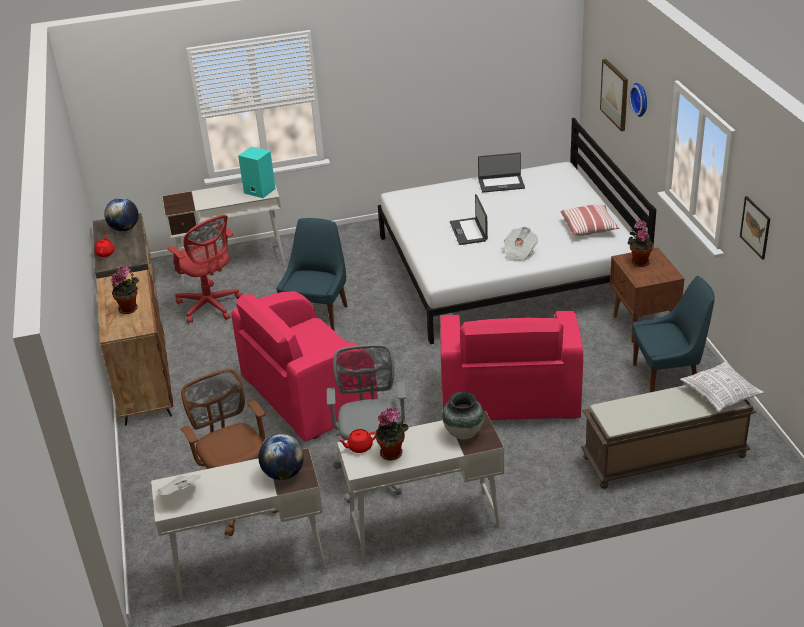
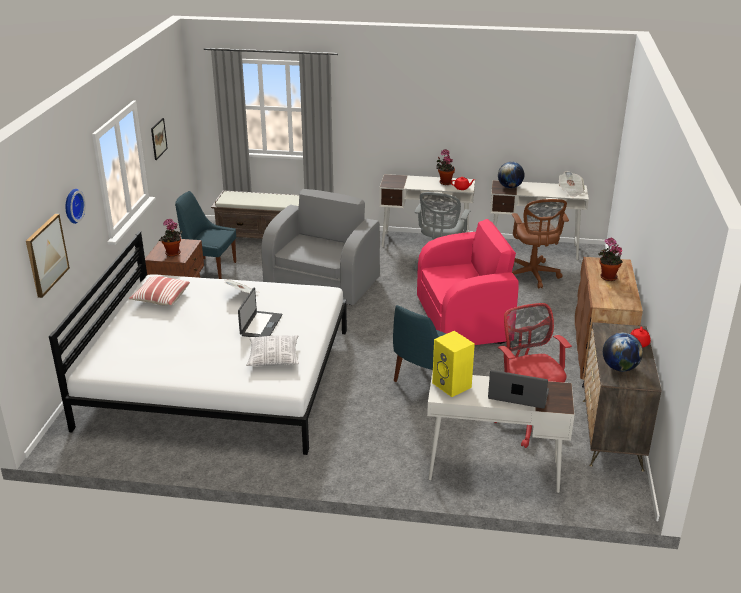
camera: 160 degrees left, 5 degrees down
turquoise speaker [238,147,276,198] -> yellow speaker [432,331,475,397]
pink armchair [440,311,583,420] -> grey armchair [261,189,380,305]
vase [442,391,484,439] -> none
laptop [478,152,525,192] -> laptop moved to [488,370,549,409]
pillow [680,361,764,412] -> pillow moved to [246,335,299,366]

